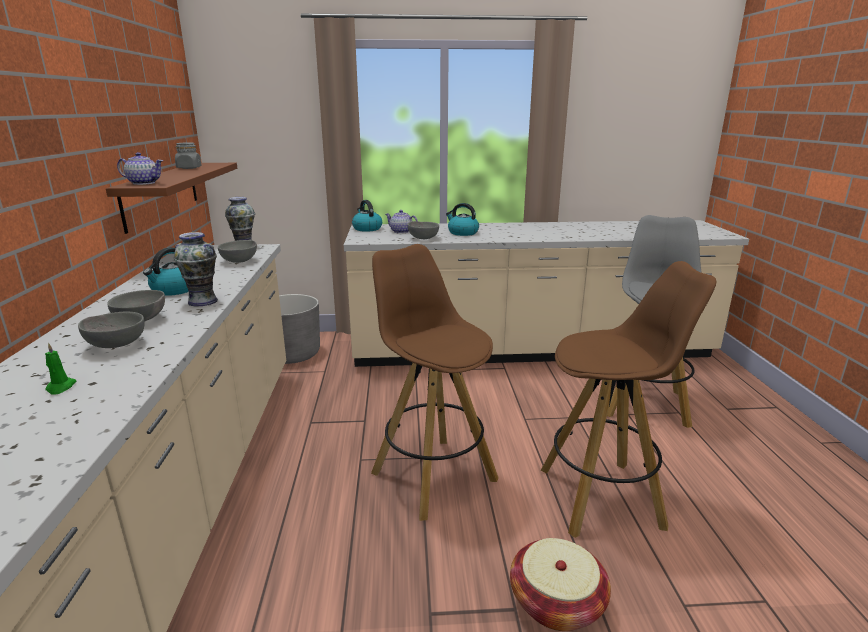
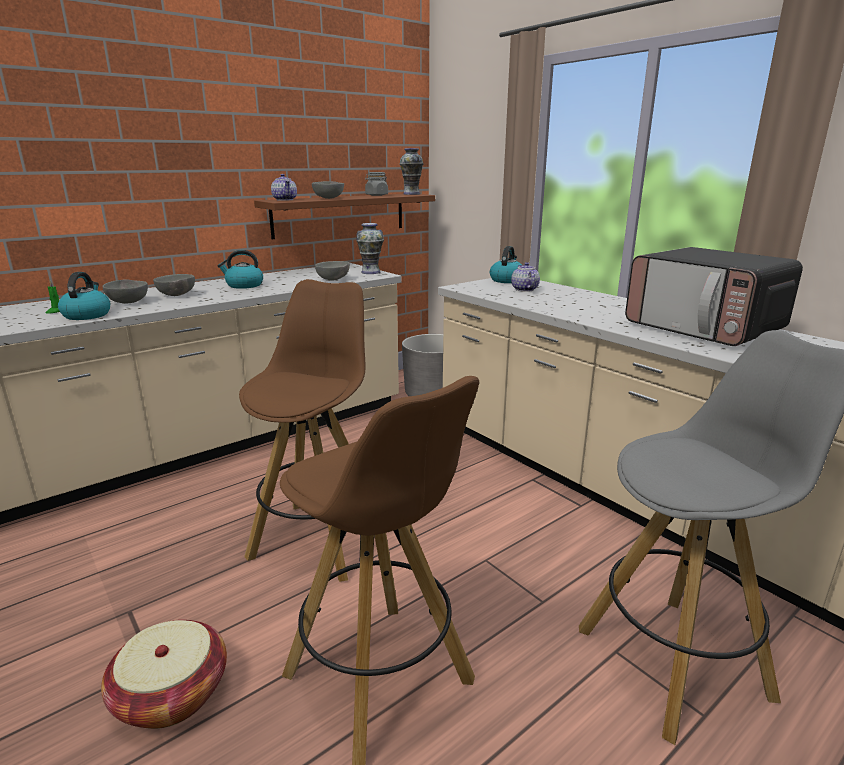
camera: 55 degrees right, 0 degrees up
vase [174,232,218,306] -> vase moved to [399,148,423,195]
grey bowl [408,221,439,239] -> grey bowl moved to [312,181,344,199]
kettle [446,203,479,236] -> kettle moved to [58,272,111,320]
none -> microwave [625,247,803,346]

